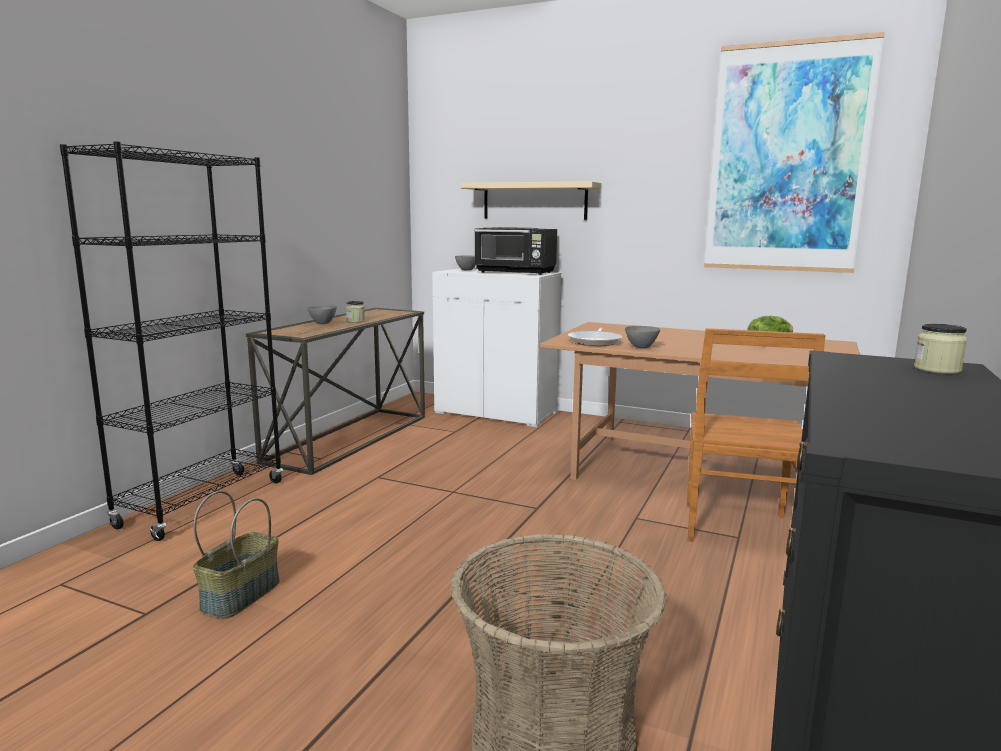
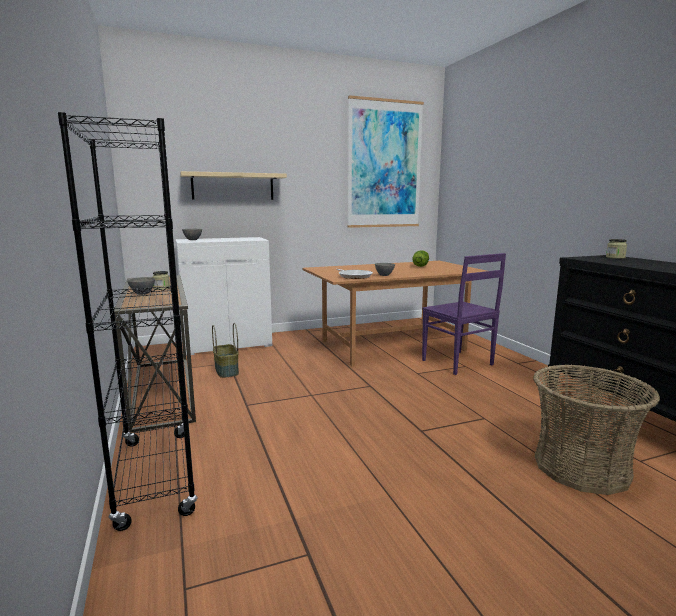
camera: 45 degrees left, 0 degrees up
basket [193,491,280,618] -> basket moved to [212,323,239,378]
black microwave [474,227,557,275] -> none
brown chair [687,328,825,542] -> purple chair [422,253,506,375]

